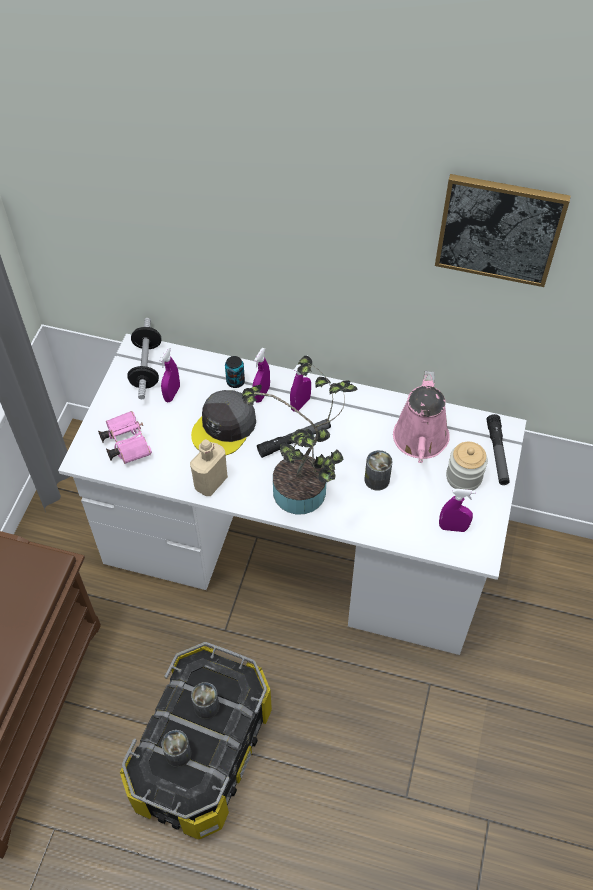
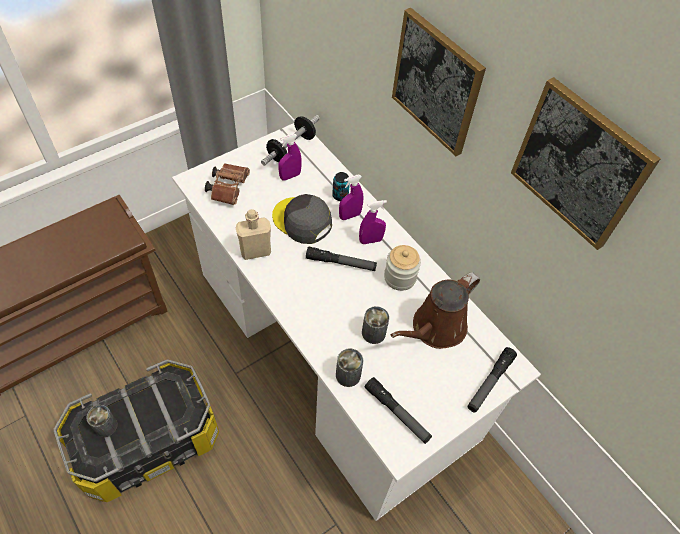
camera: 35 degrees right, 0 degrees up
pink binoculars [98,411,152,464] -> brown binoculars [205,163,250,205]
grey cap [191,390,256,455] -> grey cap turned 60 degrees clockwise [272,194,332,244]
can [191,682,219,719] -> can moved to [336,348,364,387]
potted plant [242,356,357,514] -> none
pink watering can [393,371,450,463] -> brown watering can [390,272,480,349]
purple spray bottle [439,489,476,532] -> flashlight [365,377,432,444]
jar [446,442,488,490] -> jar moved to [384,245,421,291]
none -> picture [392,8,486,156]

